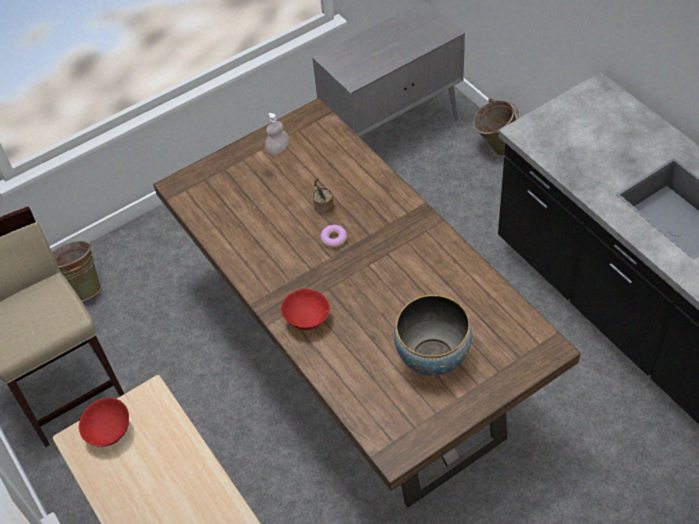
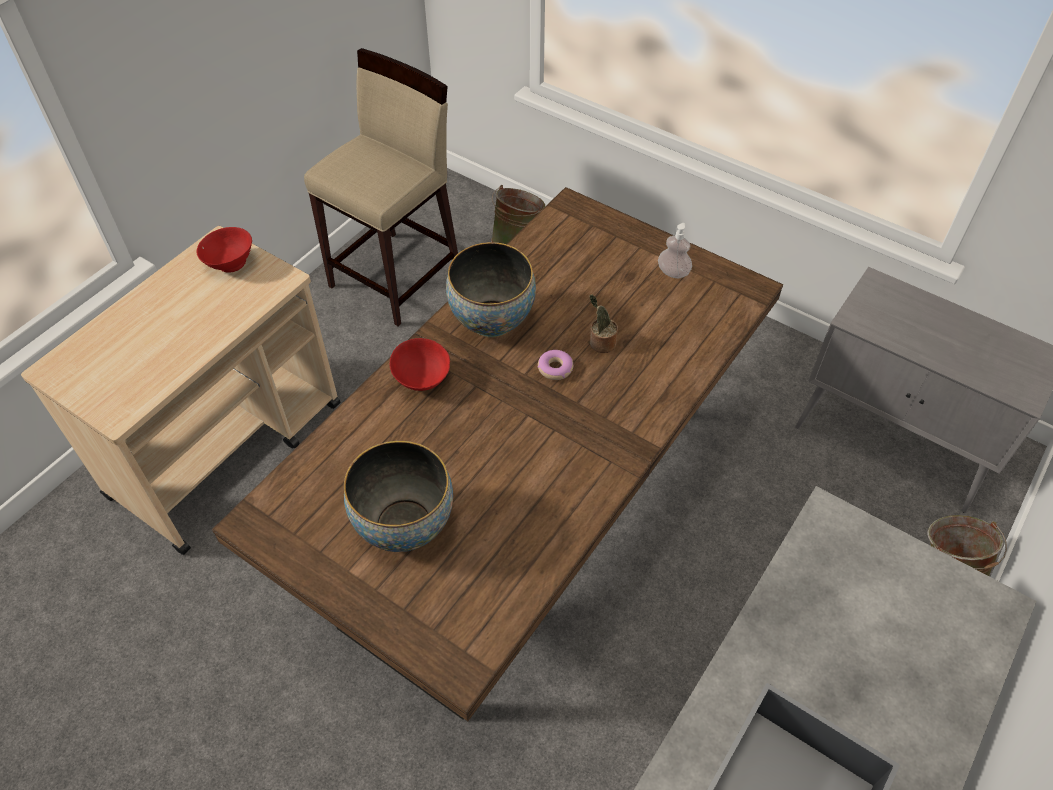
camera: 65 degrees right, 0 degrees up
none -> bowl [446,242,536,338]

